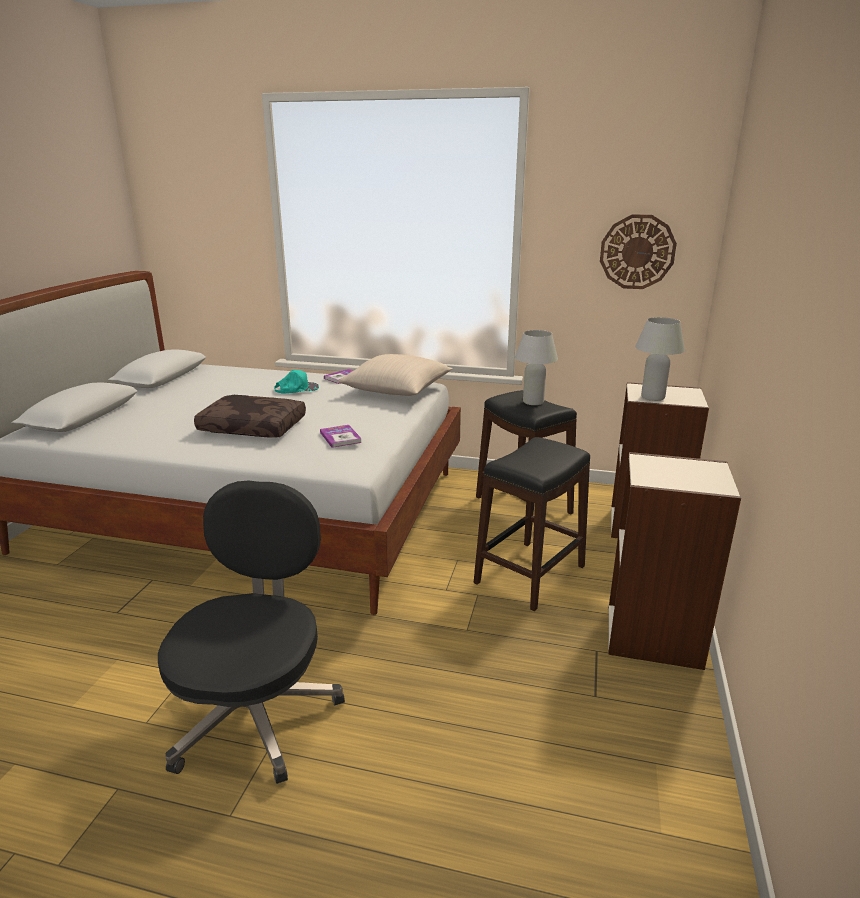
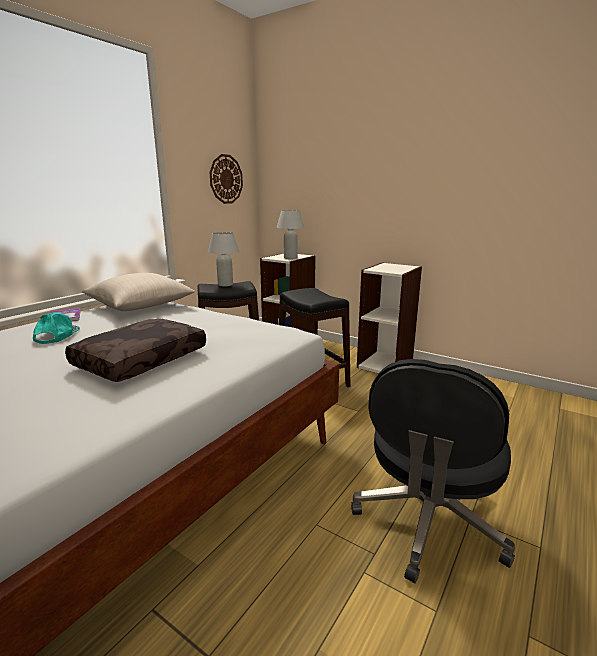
camera: 70 degrees left, 5 degrees down
black office chair [158,481,345,784] -> black office chair turned 90 degrees counterclockwise [351,359,515,583]
book [320,425,362,448] -> none

